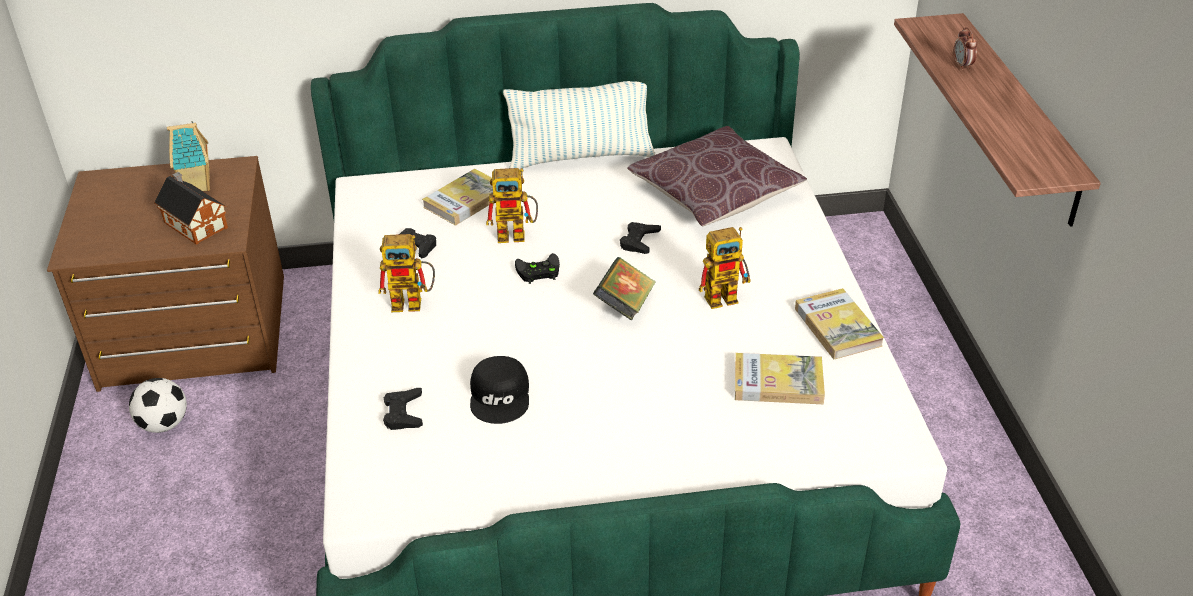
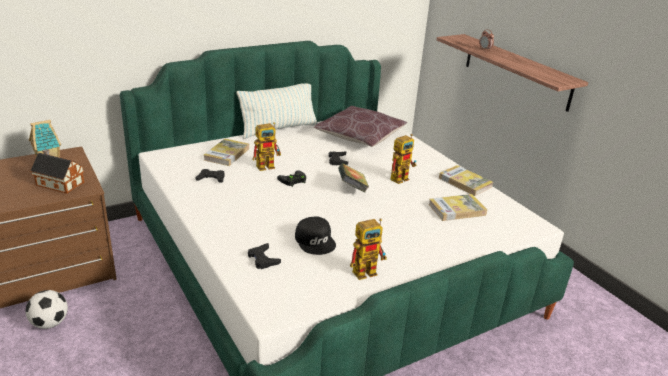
camera: 25 degrees left, 10 degrees down
toy robot [378,234,435,312] -> toy robot moved to [350,218,387,280]

